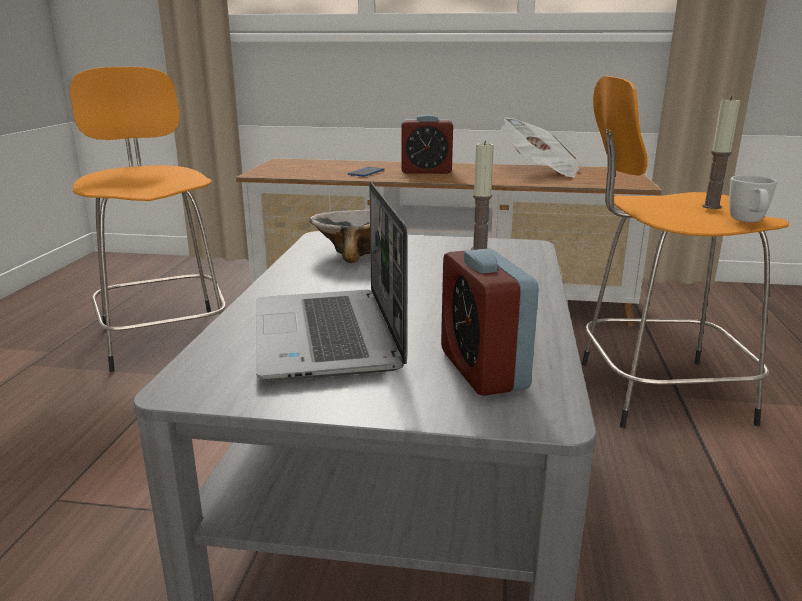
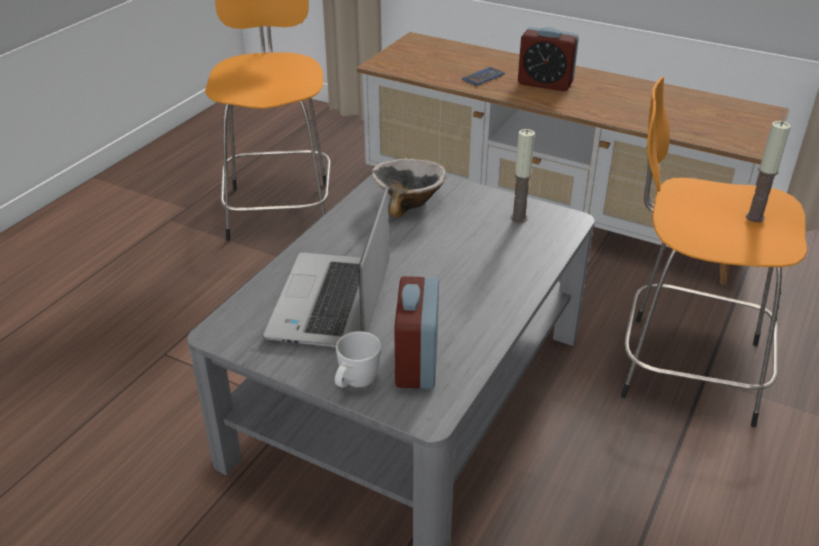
camera: 20 degrees right, 15 degrees up
newspaper [501,117,583,178] -> none
white mug [729,175,777,222] -> white mug moved to [335,331,381,388]

